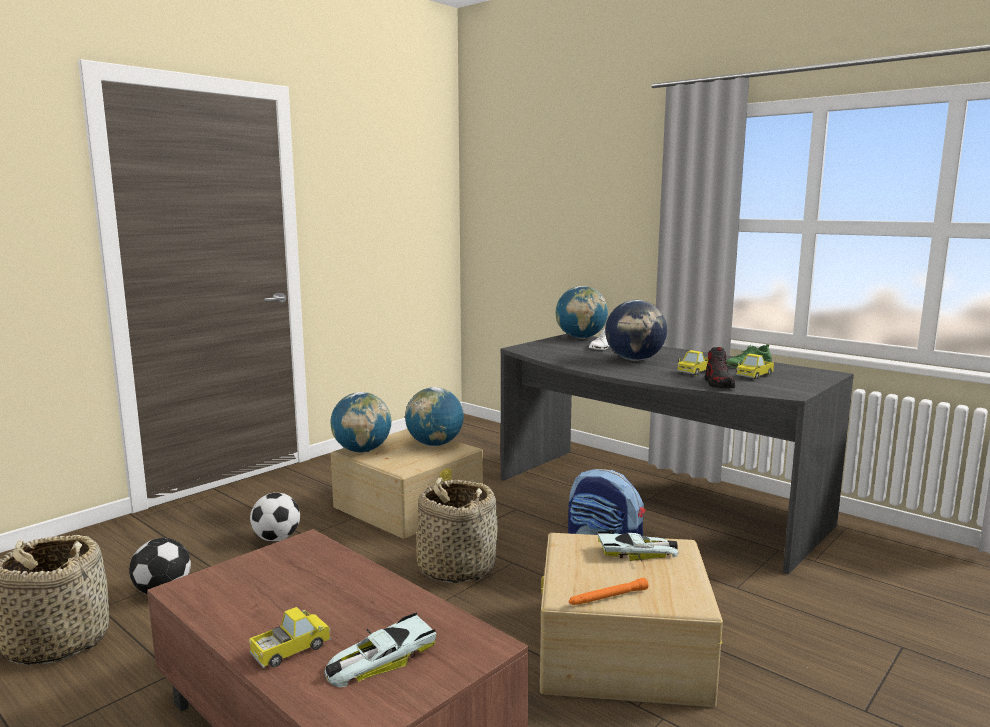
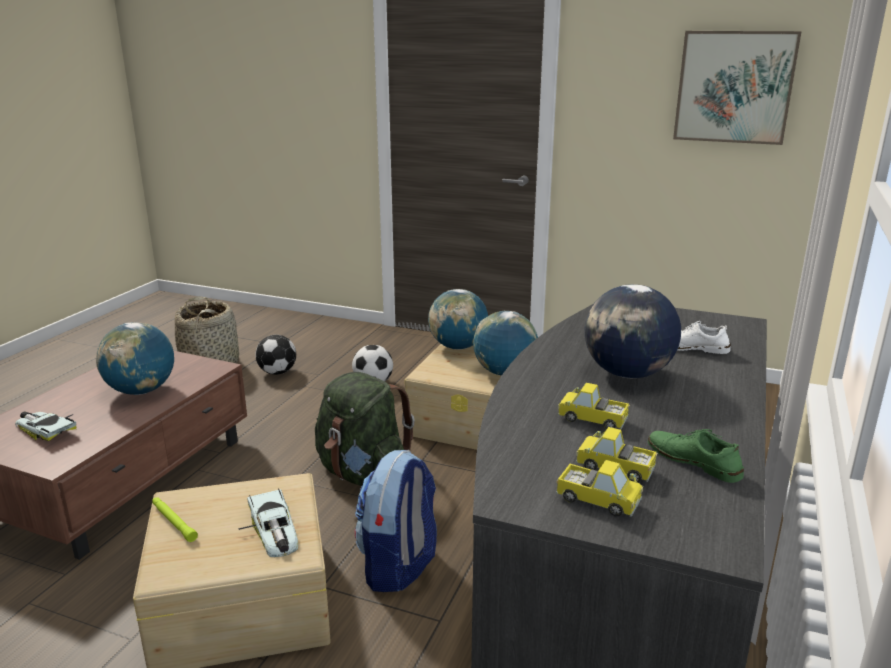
camera: 70 degrees right, 10 degrees up
toy truck [249,607,331,668] -> toy truck moved to [556,460,643,517]
basket [416,478,498,583] -> green backpack [315,372,415,486]
globe [556,286,608,339] -> globe moved to [96,322,174,395]
orange flashlight [569,578,649,605] -> green flashlight [152,497,198,542]
shoe [705,347,735,388] -> none
none -> picture [673,31,802,145]

